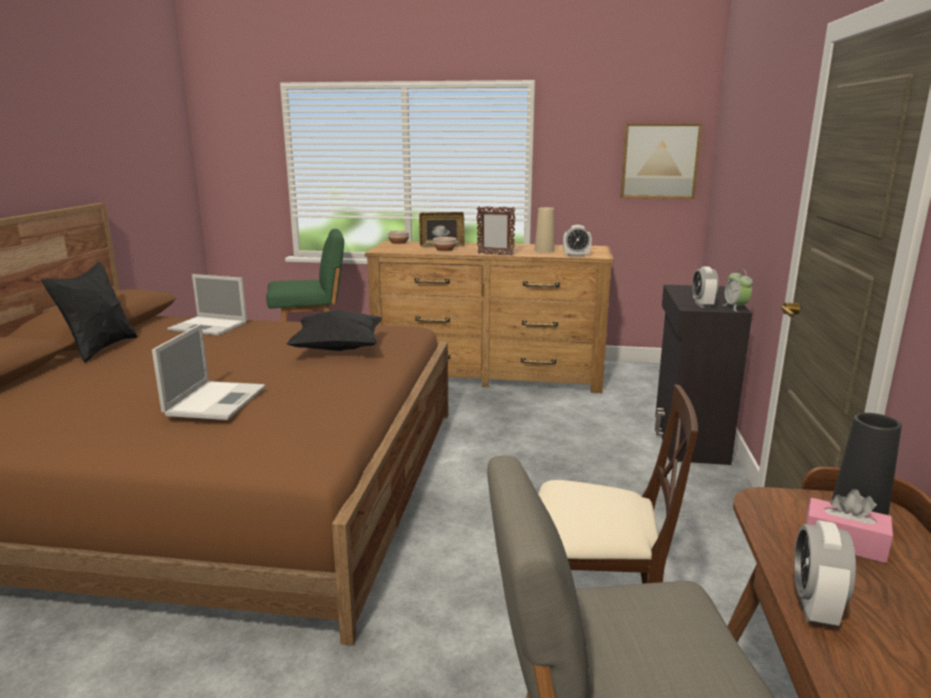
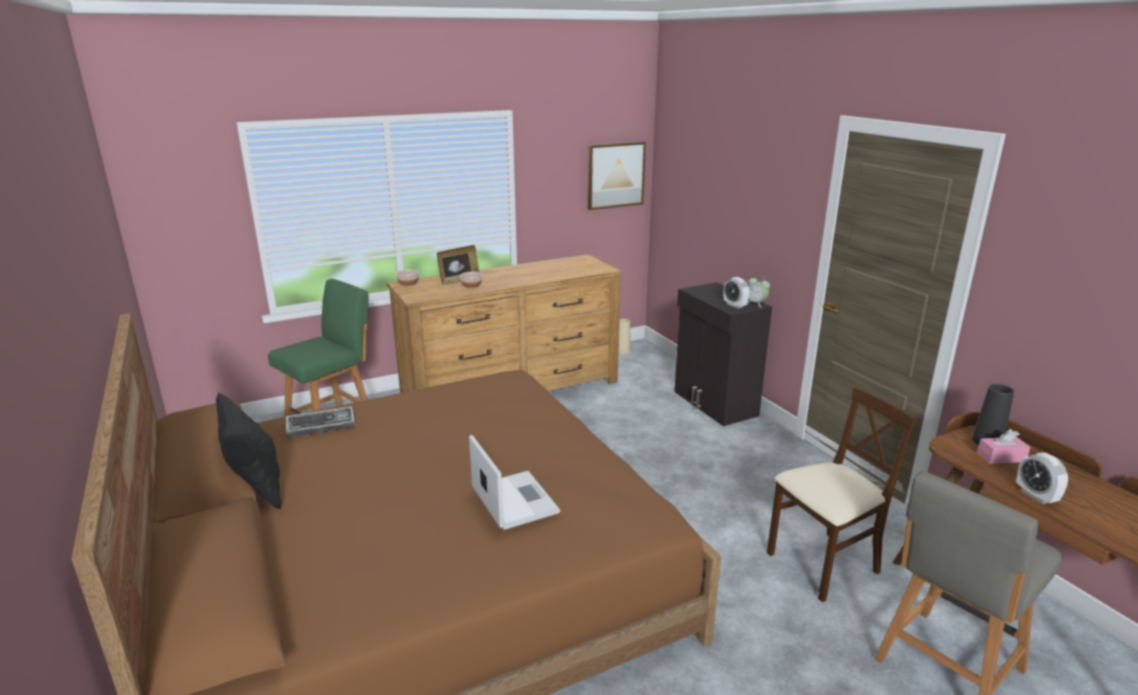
camera: 35 degrees left, 5 degrees up
laptop [167,274,247,336] -> keyboard [286,407,356,438]
black pillow [286,309,382,351] -> none
picture frame [476,206,515,256] -> none
beige vase [535,207,555,253] -> beige vase moved to [618,319,631,354]
alarm clock [563,225,592,257] -> none

